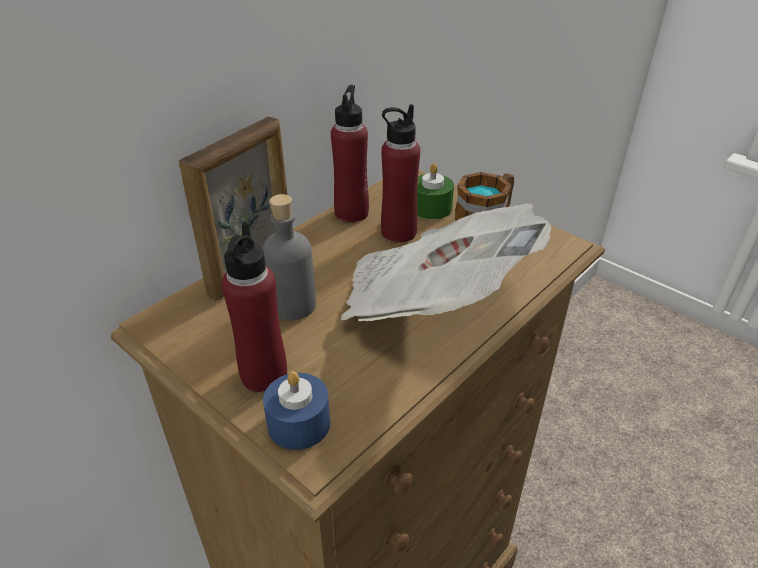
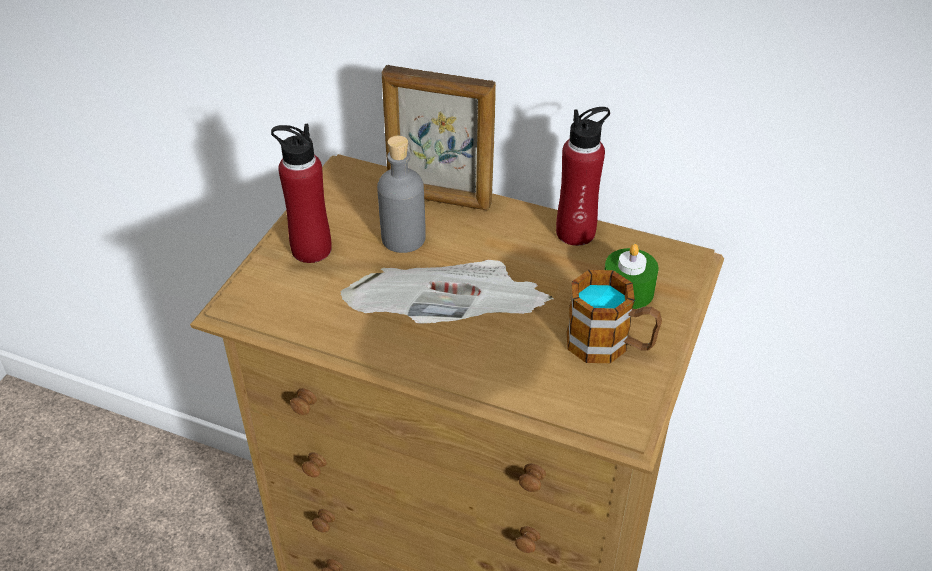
camera: 70 degrees right, 5 degrees up
blue candle [263,371,330,450] -> none
red bottle [381,104,420,243] -> none

